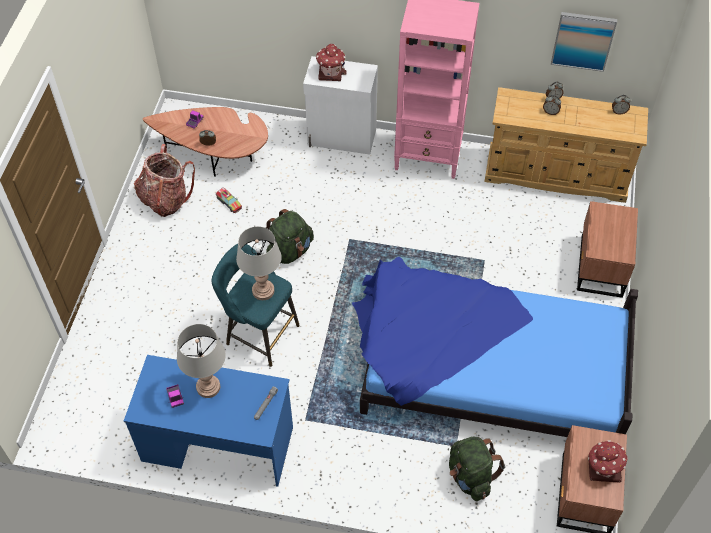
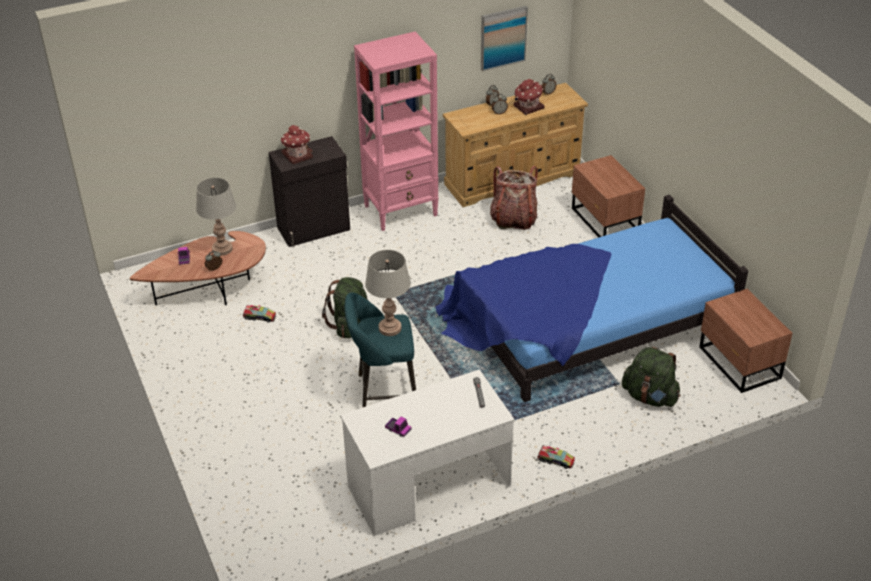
camera: 35 degrees left, 15 degrees down
blue desk [124,355,293,487] -> white desk [340,369,515,536]
backpack [134,144,195,217] -> backpack moved to [490,166,538,230]
grey table lamp [177,324,226,398] -> grey table lamp moved to [196,178,236,256]
white cabinet [303,56,378,155] -> black cabinet [268,136,350,247]
toy house [588,440,628,482] -> toy house moved to [514,79,545,115]
none -> toy truck [537,445,575,469]

